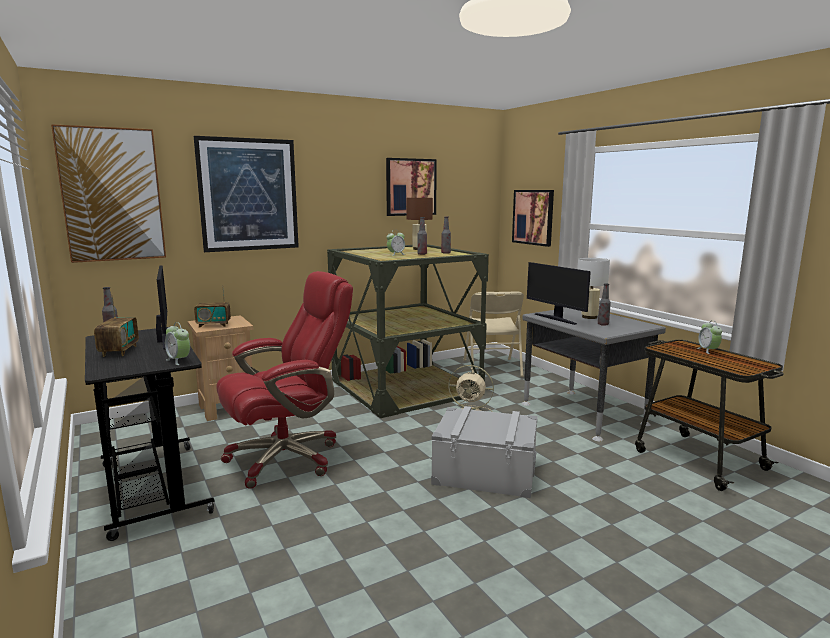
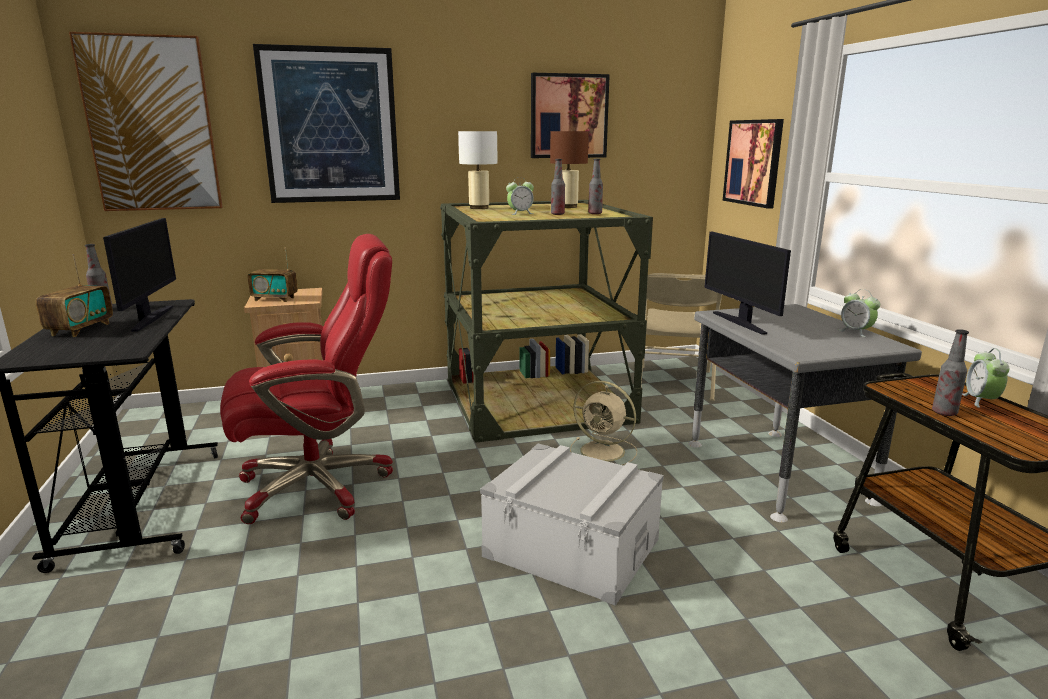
camera: 15 degrees right, 5 degrees up
alarm clock [165,322,190,365] -> alarm clock moved to [839,289,880,337]
white table lamp [577,258,610,319] -> white table lamp moved to [458,131,497,209]
bottle [598,283,611,326] -> bottle moved to [932,329,969,416]

